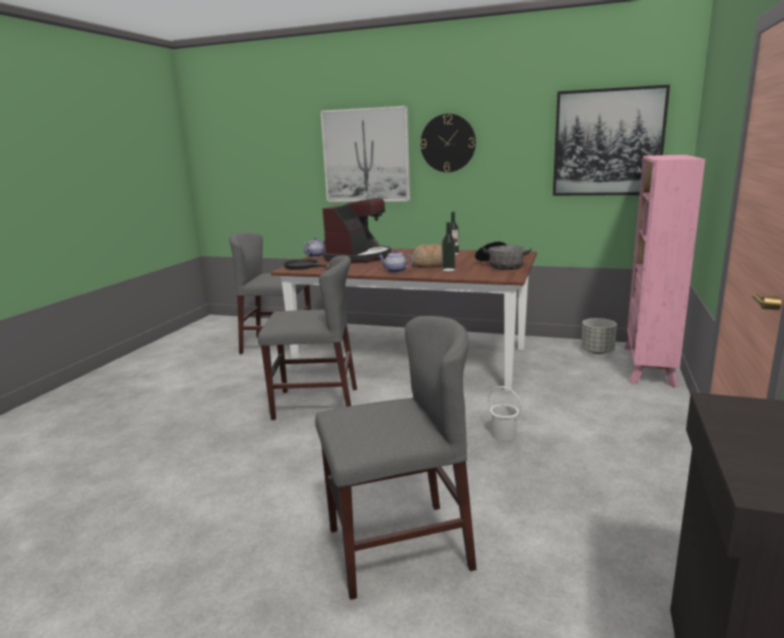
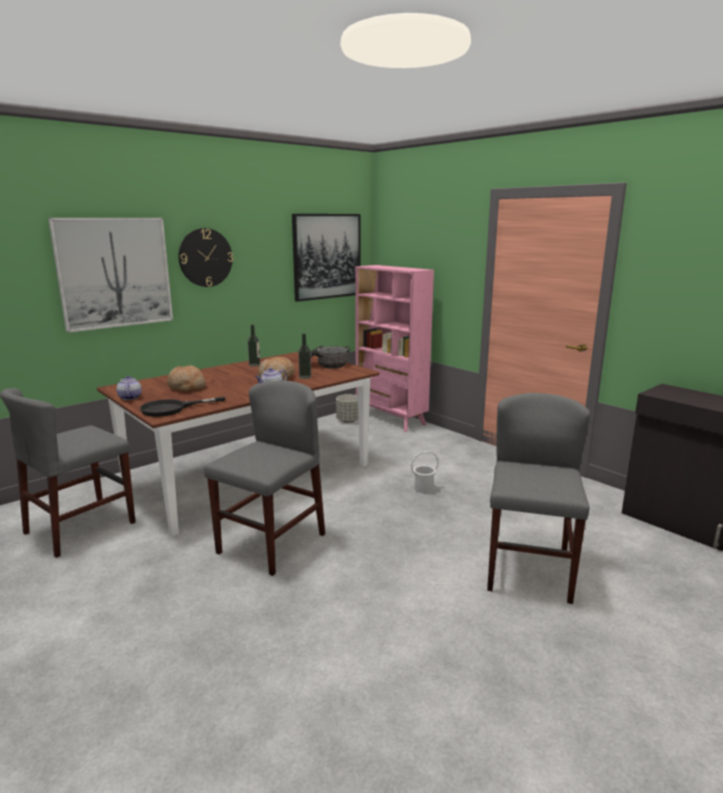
camera: 60 degrees left, 0 degrees up
coffee machine [322,198,391,263] -> bread [167,365,206,392]

